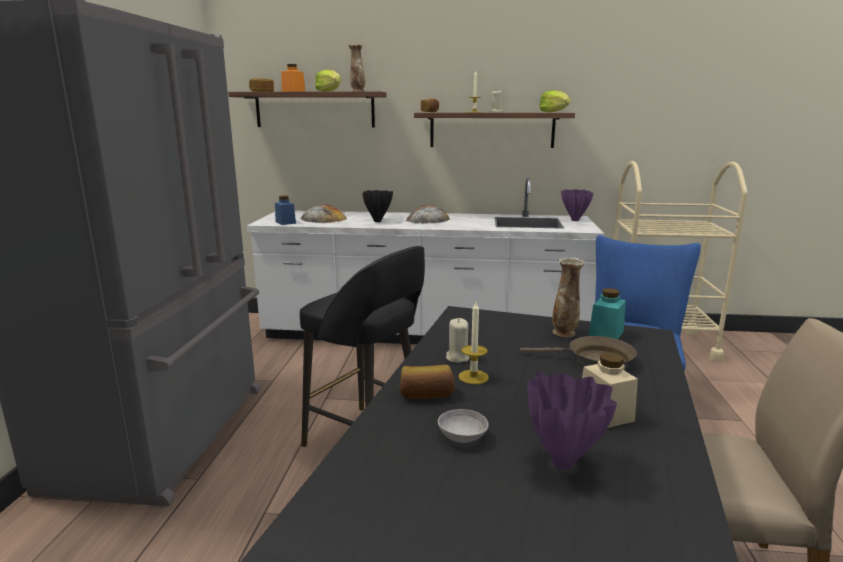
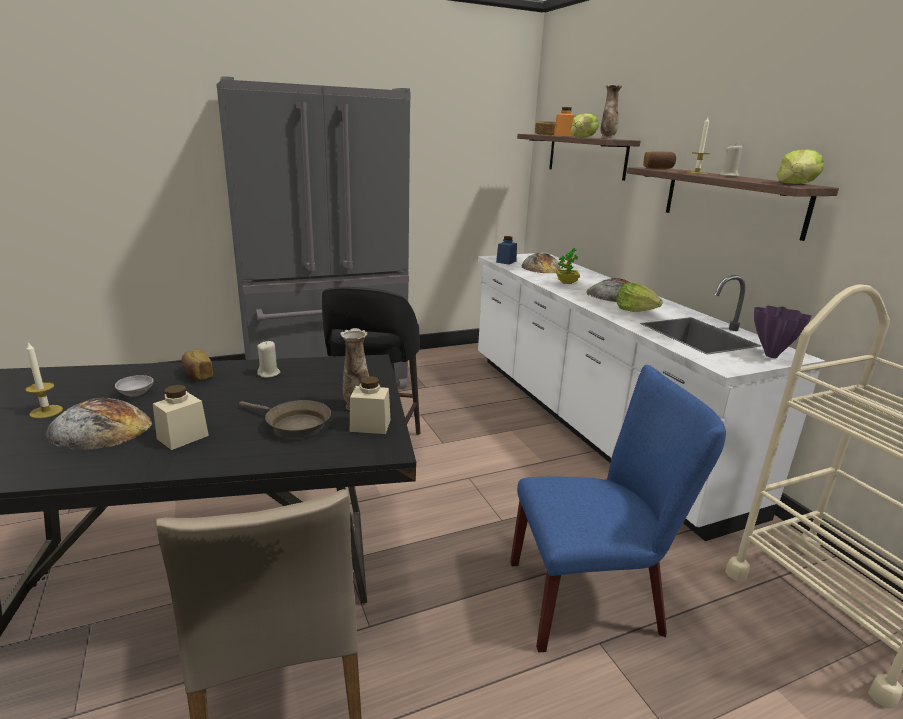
camera: 60 degrees right, 5 degrees up
black vase [363,190,393,222] -> potted plant [556,248,580,284]
candle [459,302,489,384] -> candle moved to [25,341,63,418]
brown frying pan [520,336,637,367] -> brown frying pan turned 45 degrees counterclockwise [239,400,331,438]
purple vase [527,372,617,470] -> bread [45,398,152,450]
turquoise jar [589,288,626,339] -> beige jar [350,376,390,434]
none -> lettuce [616,283,663,312]

